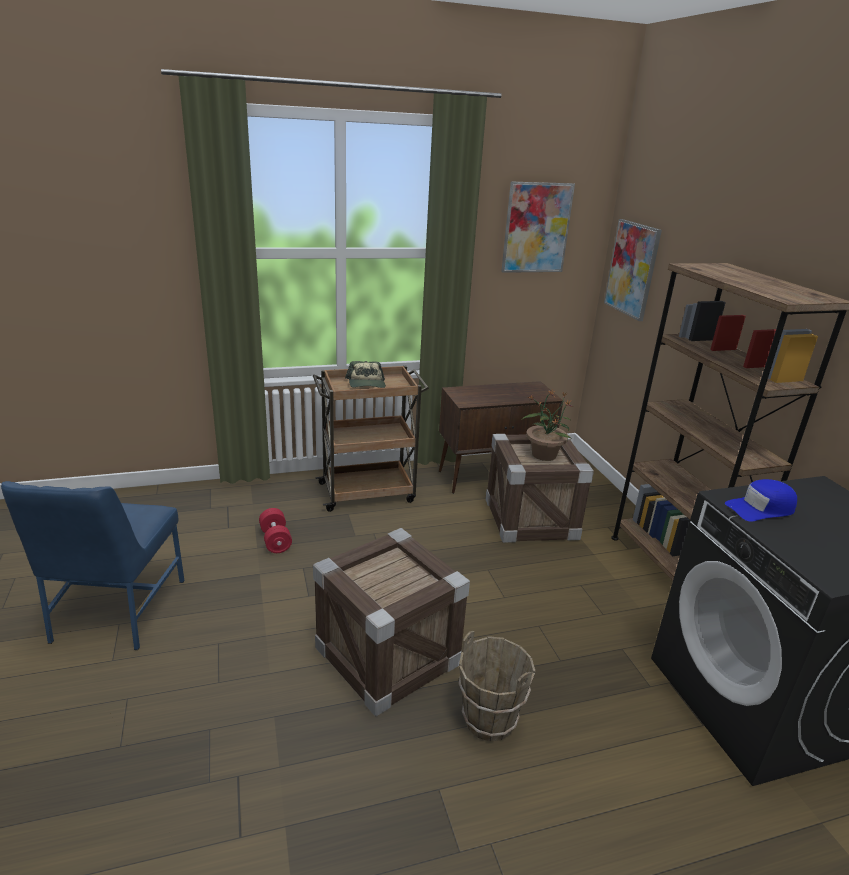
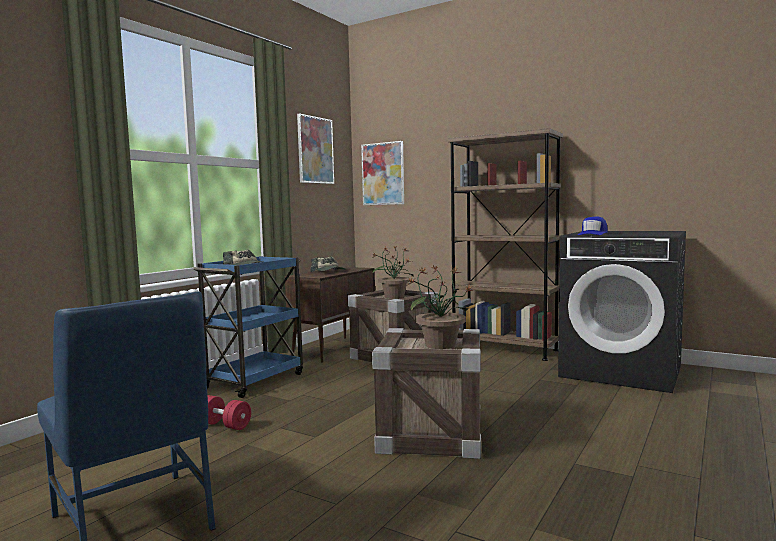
camera: 40 degrees left, 20 degrees down
brown cart [313,366,429,512] -> blue cart [193,256,303,398]
brown bucket [458,631,535,742] -> none
none -> cap [310,257,346,272]
none -> potted plant [404,265,473,349]

